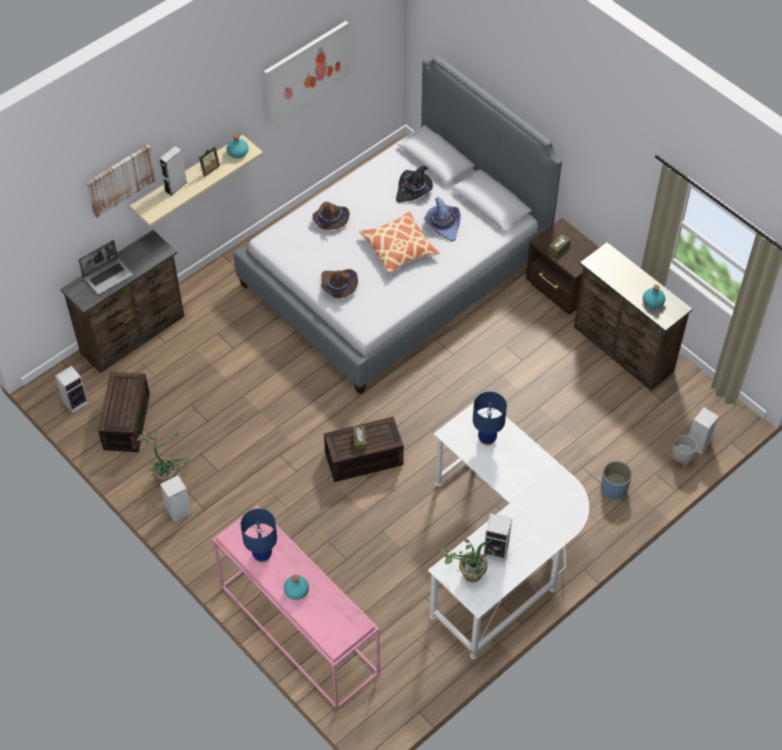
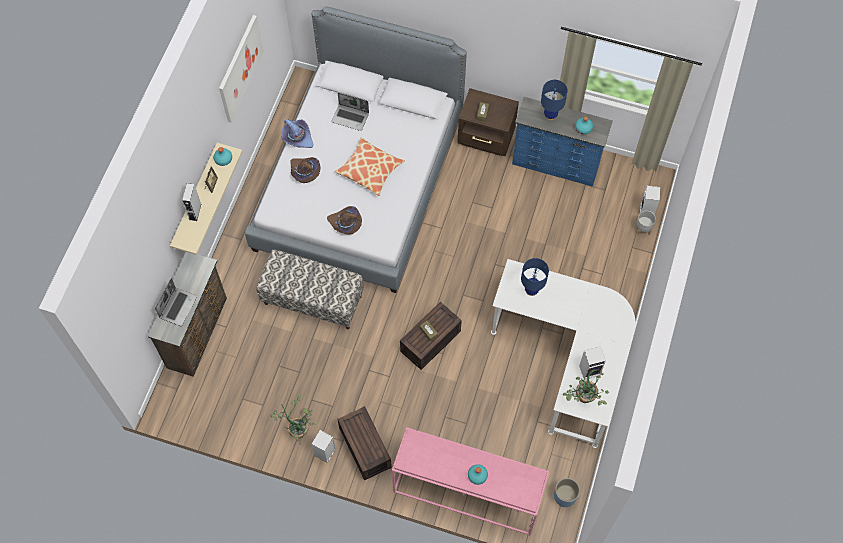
camera: 30 degrees left, 10 degrees up
speaker [55,366,89,414] -> none
picture [86,144,156,218] -> none
brown storage box [98,372,150,452] -> brown storage box moved to [337,406,392,480]
blue table lamp [241,509,277,563] -> blue table lamp moved to [541,80,568,120]
black hat [396,165,433,203] -> laptop [331,93,369,131]
purple hat [424,197,461,241] -> purple hat moved to [281,119,313,148]
brown dresser [574,242,693,390] -> blue dresser [512,97,613,187]
blue planter [601,461,632,499] -> blue planter moved to [554,478,580,507]
none -> bench [256,249,364,329]

